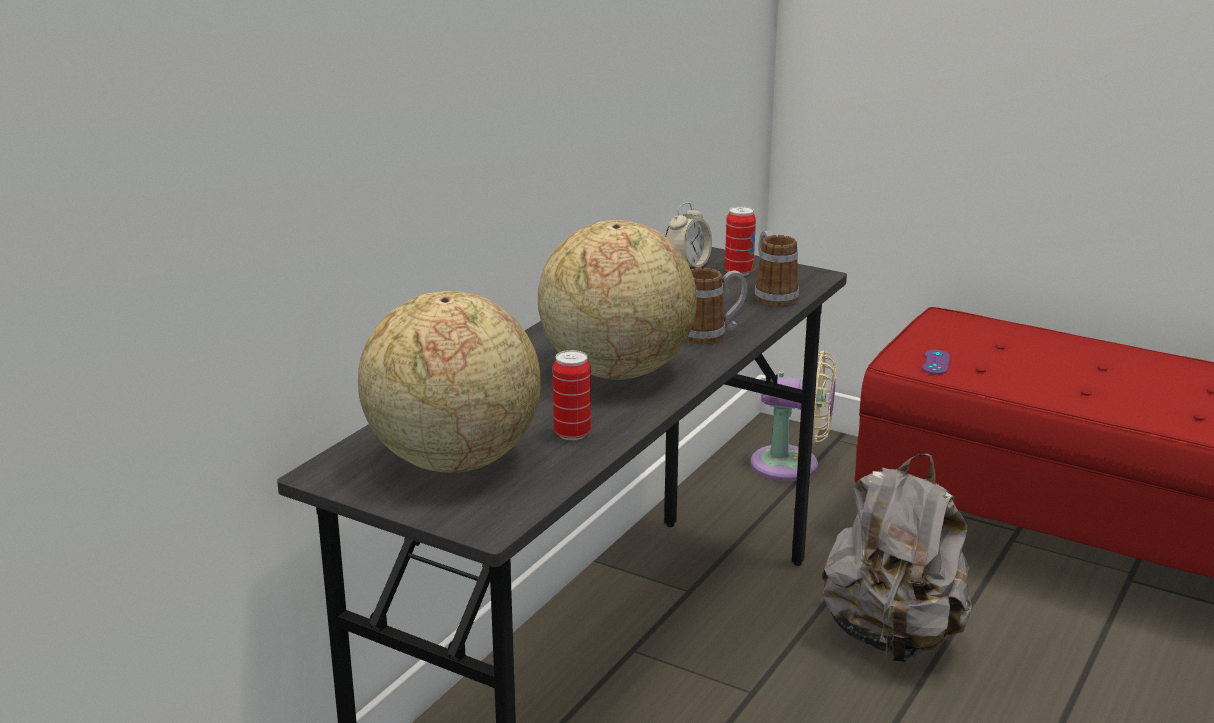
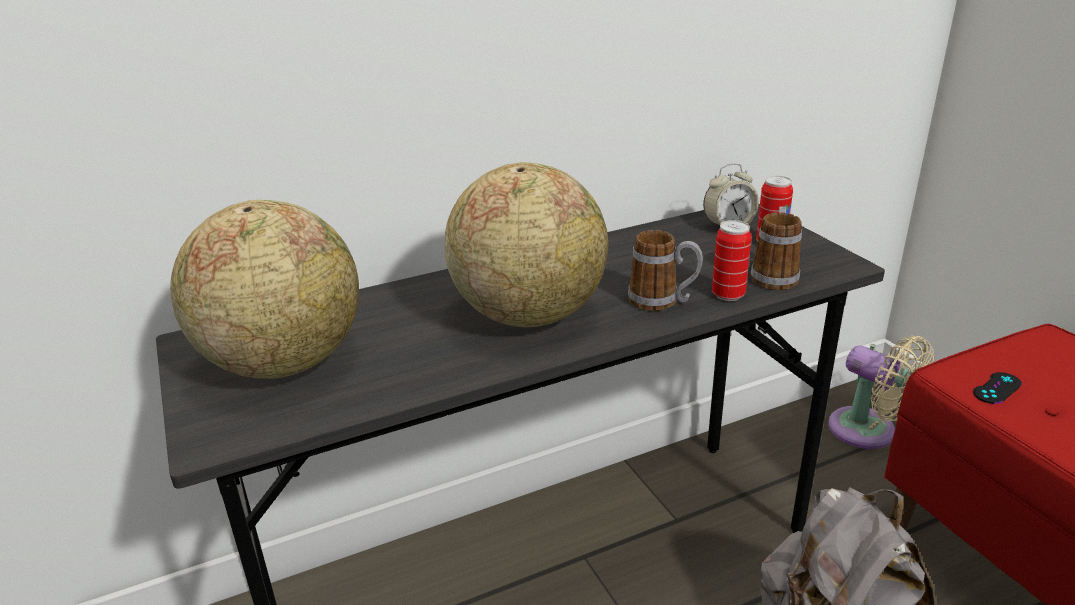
camera: 35 degrees right, 5 degrees up
can [553,350,591,440] -> can moved to [712,220,752,301]
purple game controller [922,350,950,374] -> black game controller [973,372,1022,404]

